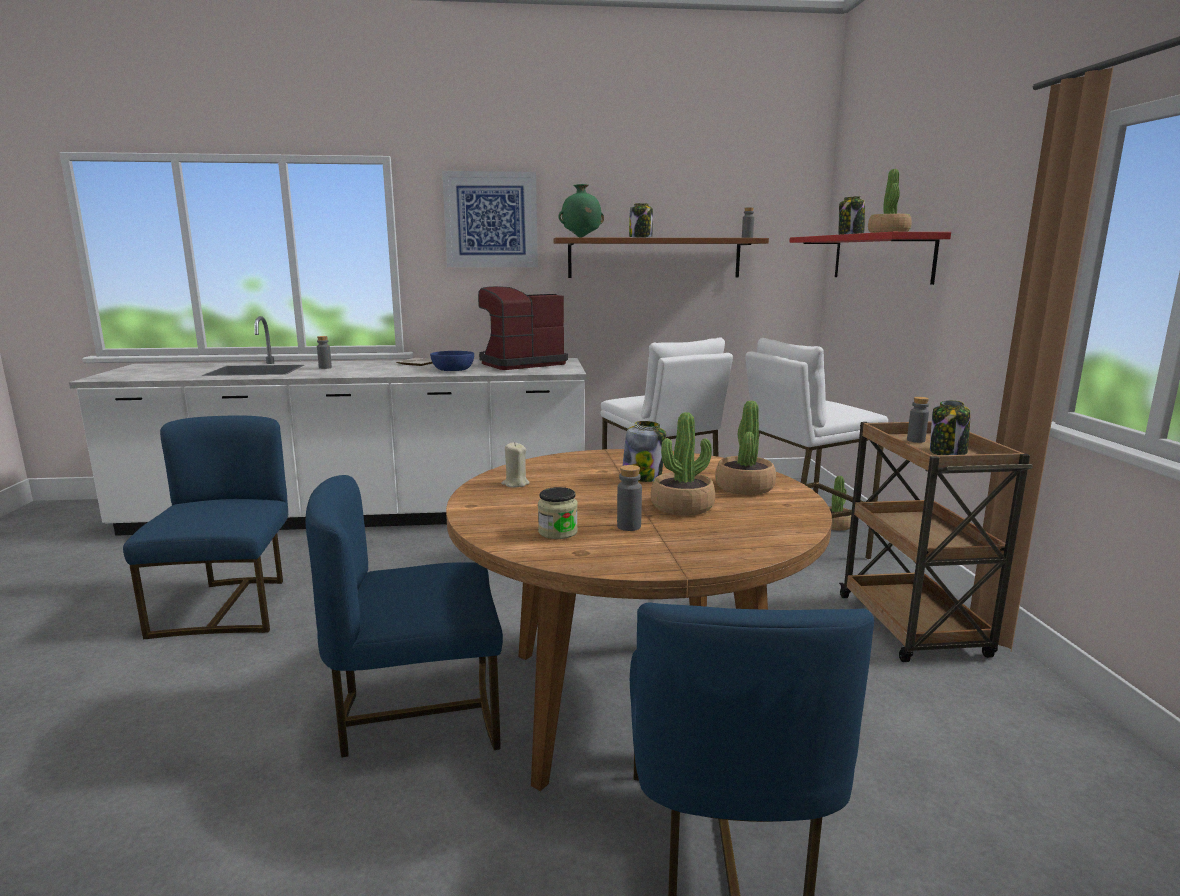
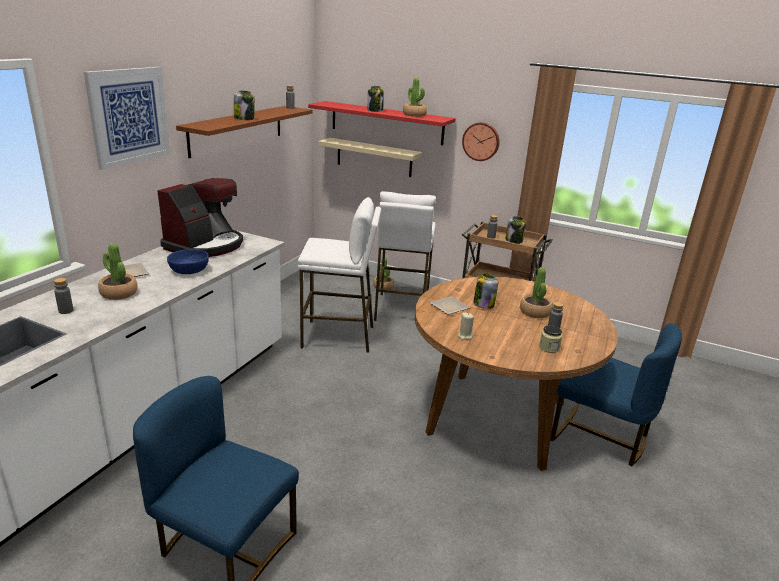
camera: 60 degrees left, 10 degrees up
blue chair [306,475,503,757] -> none
coffee machine [478,286,568,370] -> coffee machine turned 150 degrees counterclockwise [157,178,243,257]
green vase [558,184,604,237] -> none
potted plant [715,401,776,495] -> potted plant moved to [98,243,138,300]
none -> beige shelf [318,138,422,177]
none -> plate [429,296,471,315]
none -> wall clock [462,122,500,161]

